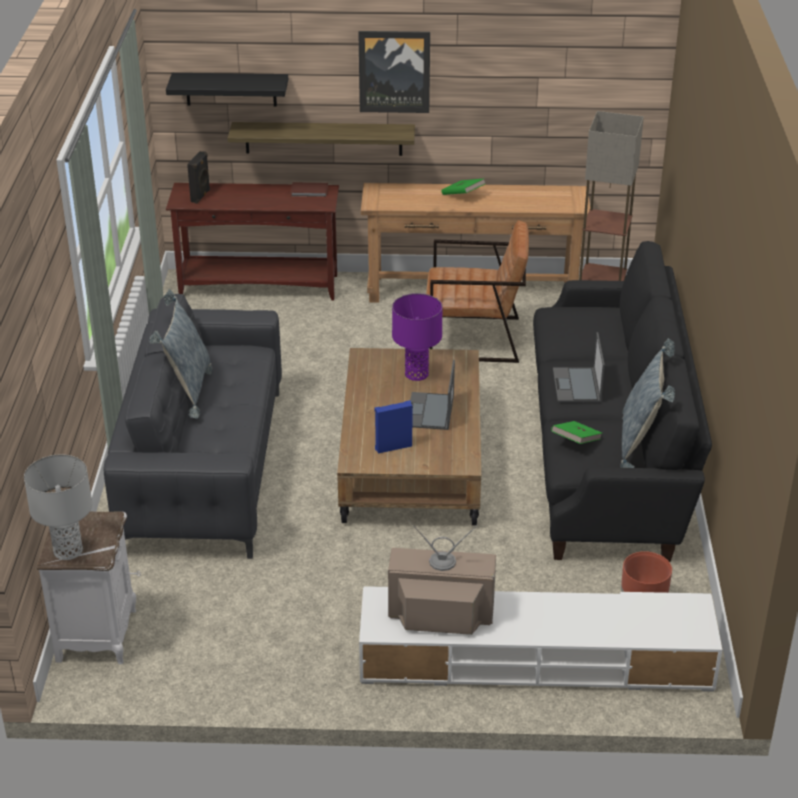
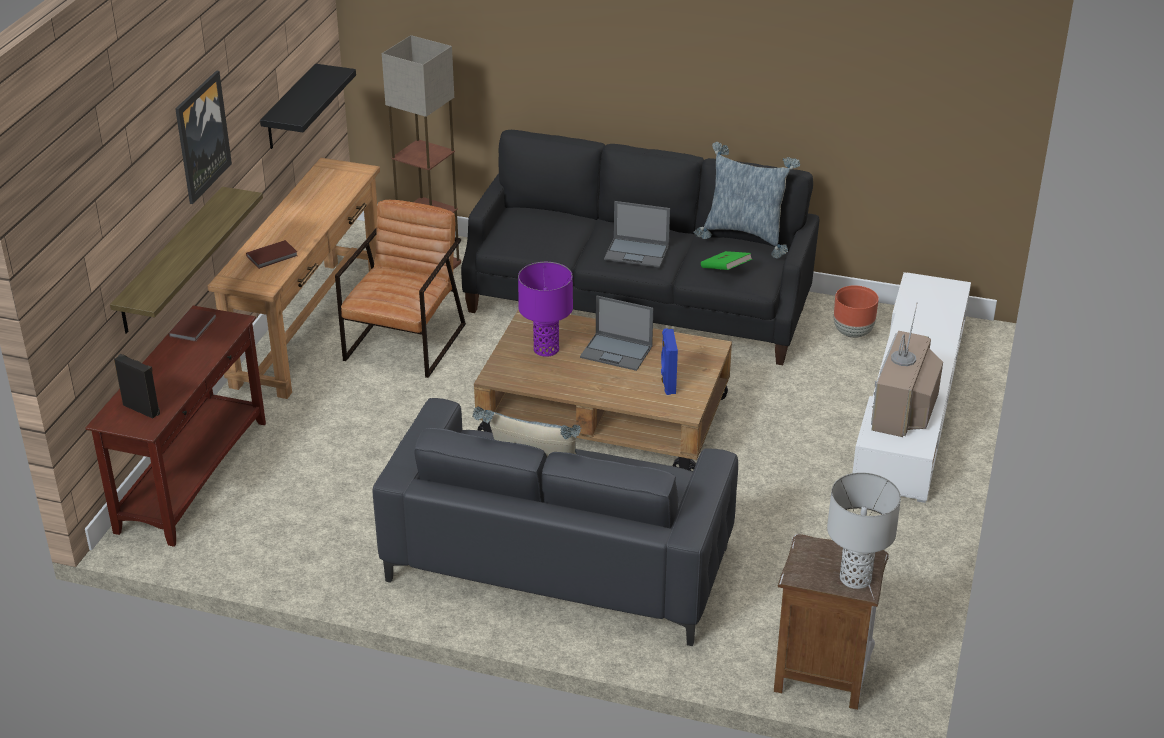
camera: 75 degrees left, 0 degrees up
black shelf [166,73,288,107] -> black shelf moved to [260,64,356,149]
green book [441,179,486,195] -> none
none -> brown book [246,240,298,269]

